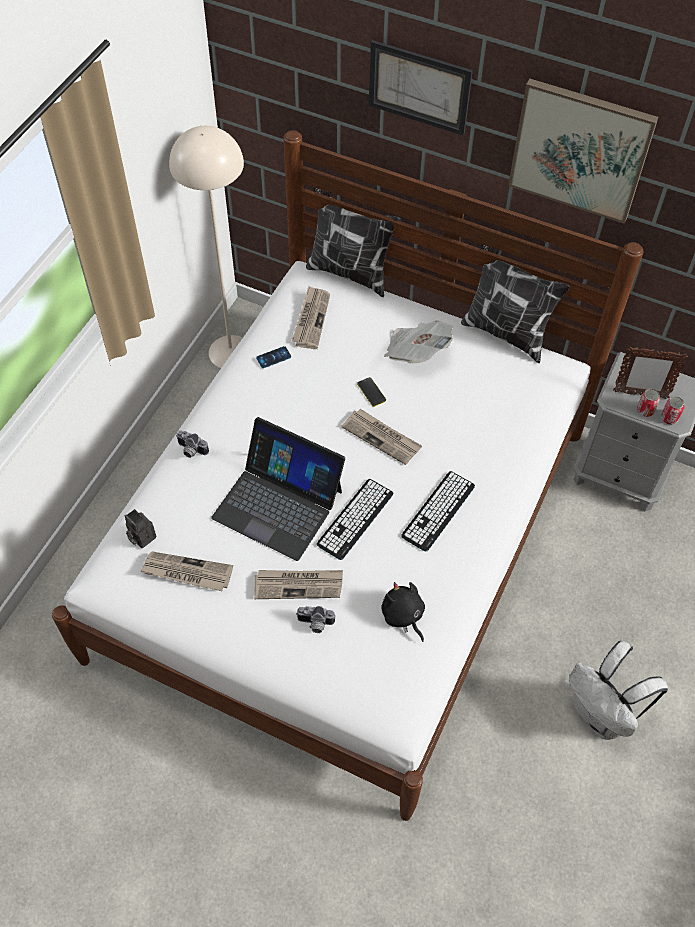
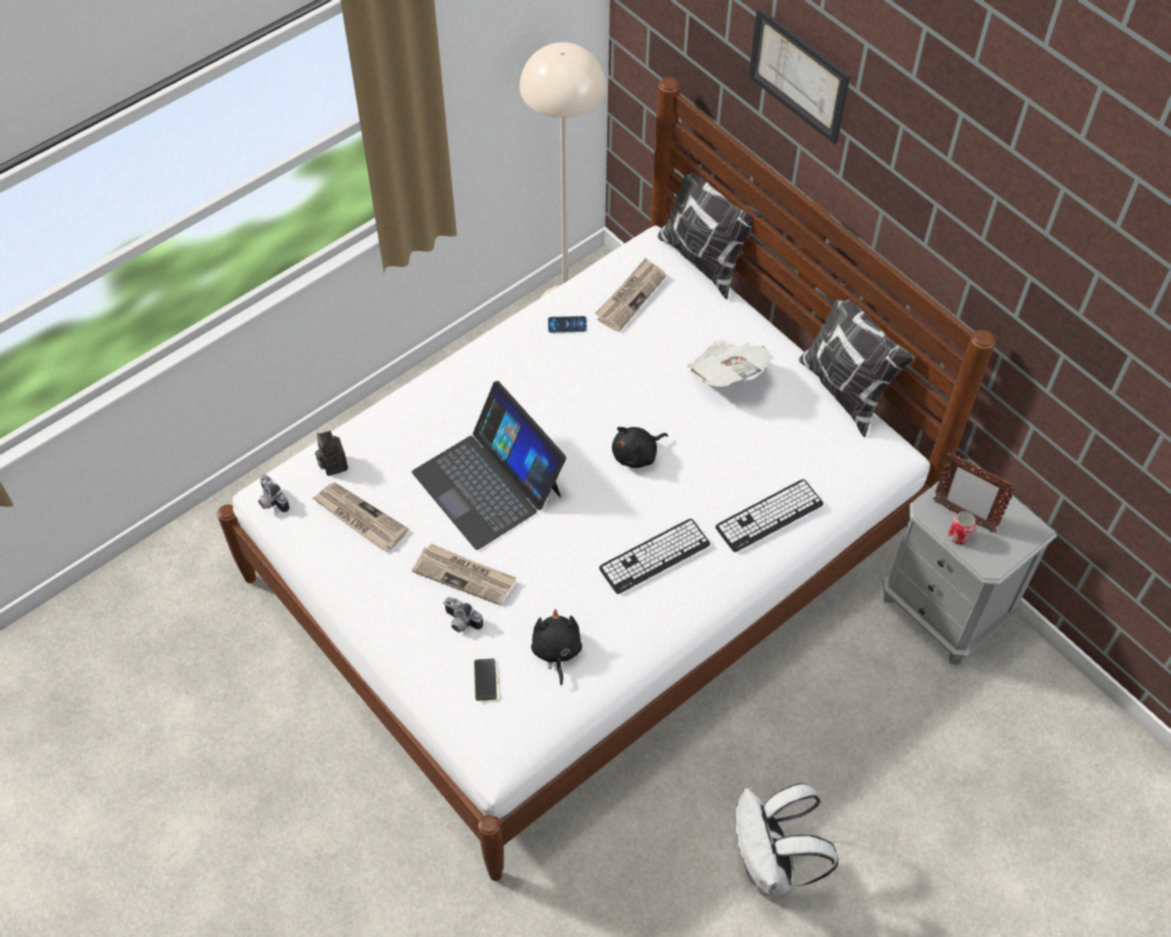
camera: 25 degrees right, 0 degrees up
camera [176,430,209,458] -> camera moved to [258,474,290,513]
keyboard [317,479,394,560] -> keyboard moved to [716,479,823,552]
newspaper [341,409,422,465] -> black plush toy [612,427,668,468]
phone [357,377,386,407] -> phone moved to [474,659,497,701]
picture [508,79,658,224] -> none
can [661,396,685,425] -> none

